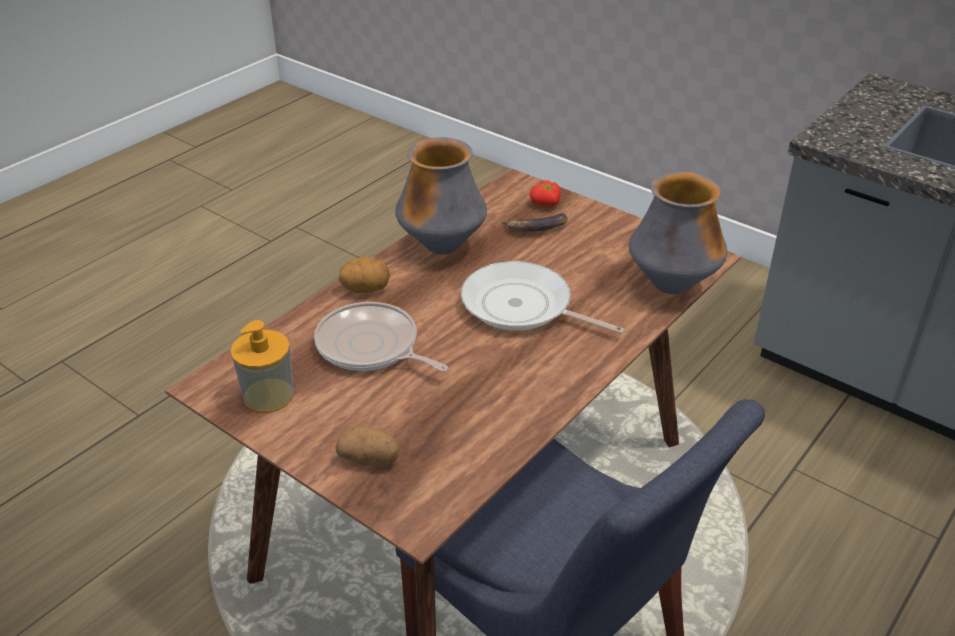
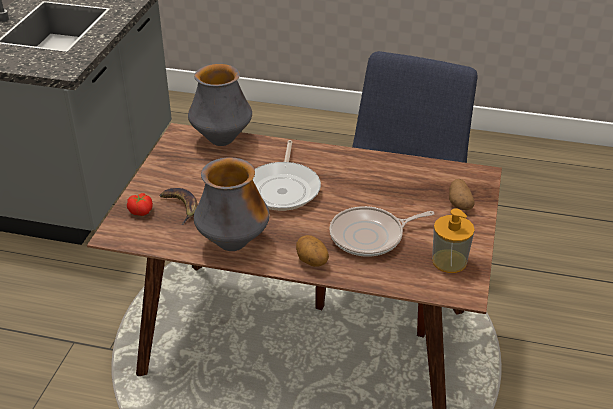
camera: 115 degrees left, 0 degrees up
frying pan [314,302,448,372] -> frying pan turned 60 degrees clockwise [330,206,434,257]

